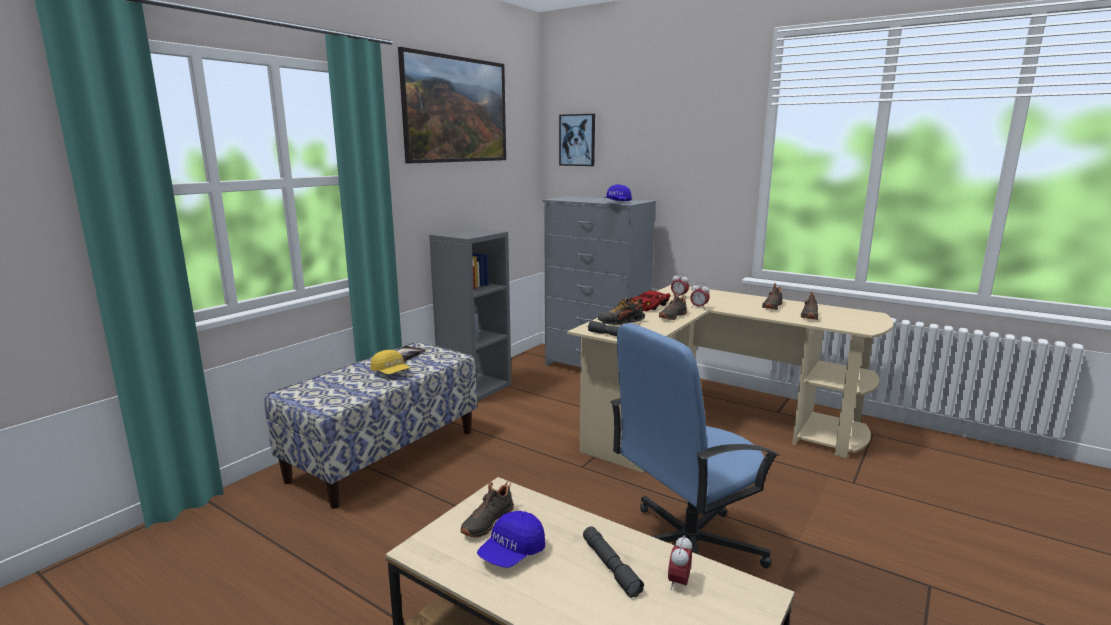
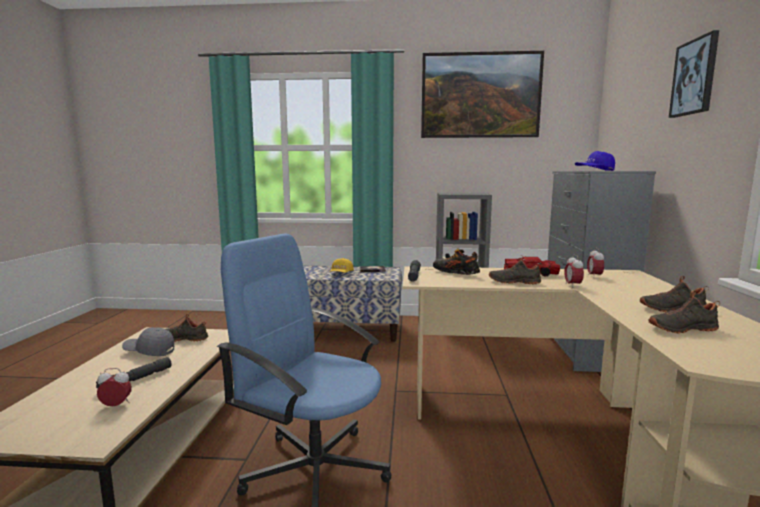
camera: 60 degrees right, 5 degrees down
blue cap [477,511,545,568] -> grey cap [122,327,174,356]
picture [559,114,595,166] -> picture moved to [669,30,719,118]

